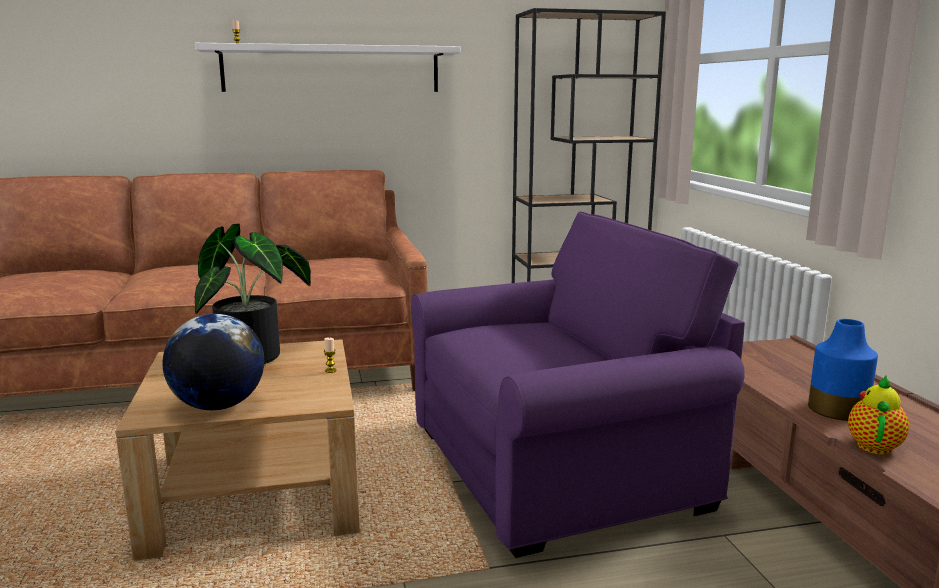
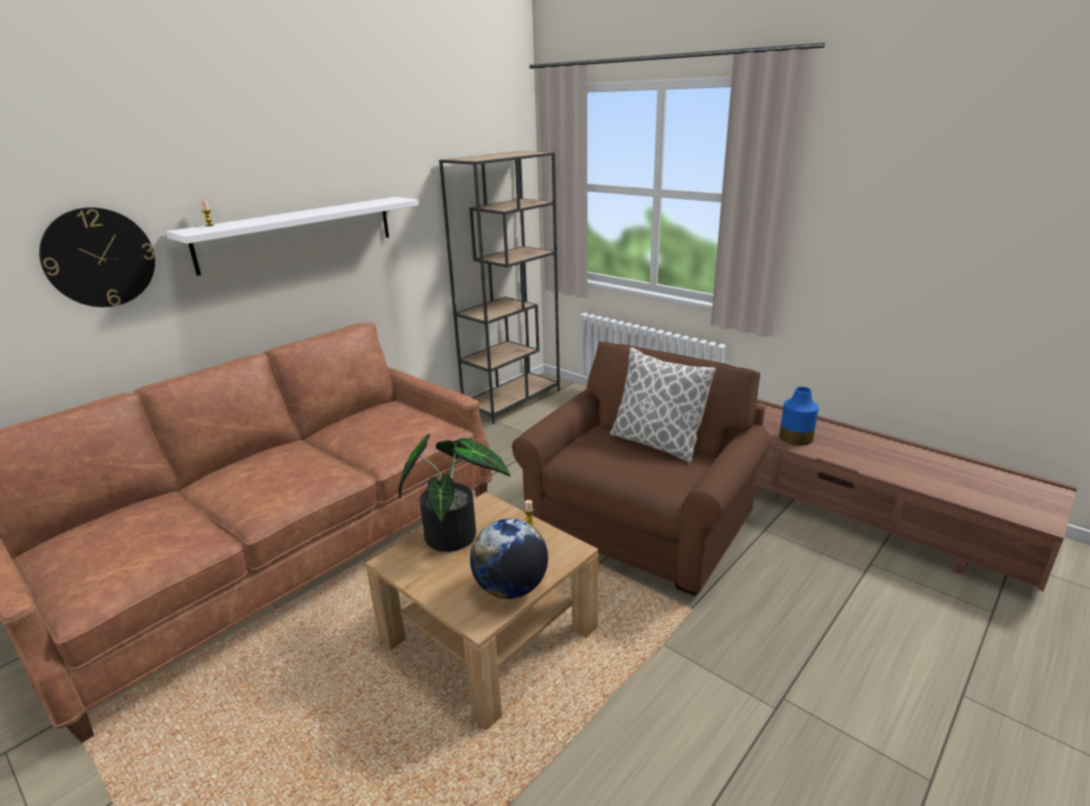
camera: 35 degrees left, 10 degrees up
purple armchair [411,212,745,558] -> brown armchair [512,341,771,596]
teapot [848,376,909,455] -> none
none -> wall clock [39,207,155,307]
none -> pillow [610,348,716,462]

